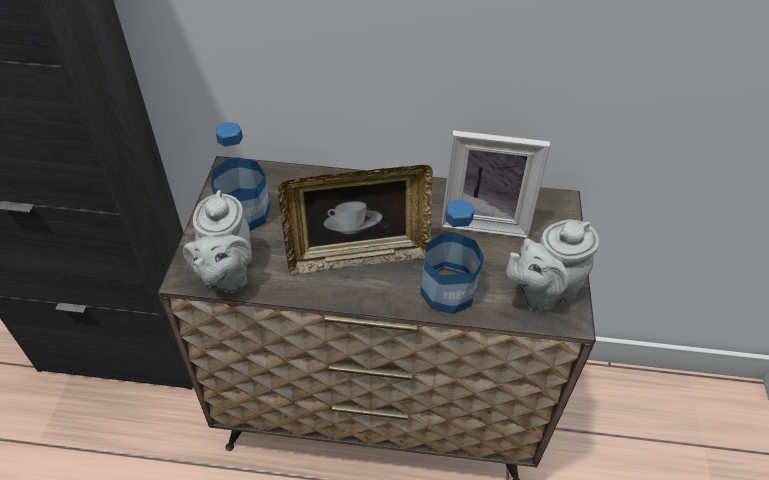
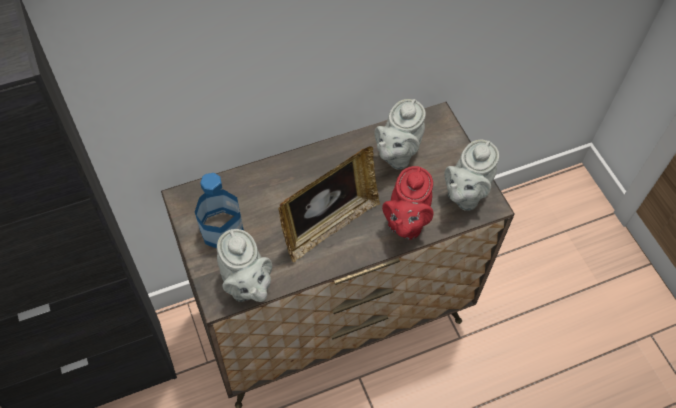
camera: 30 degrees left, 10 degrees up
bottle [420,199,484,314] -> red teapot [382,166,434,240]
picture frame [441,130,550,238] -> grey teapot [374,99,426,169]

